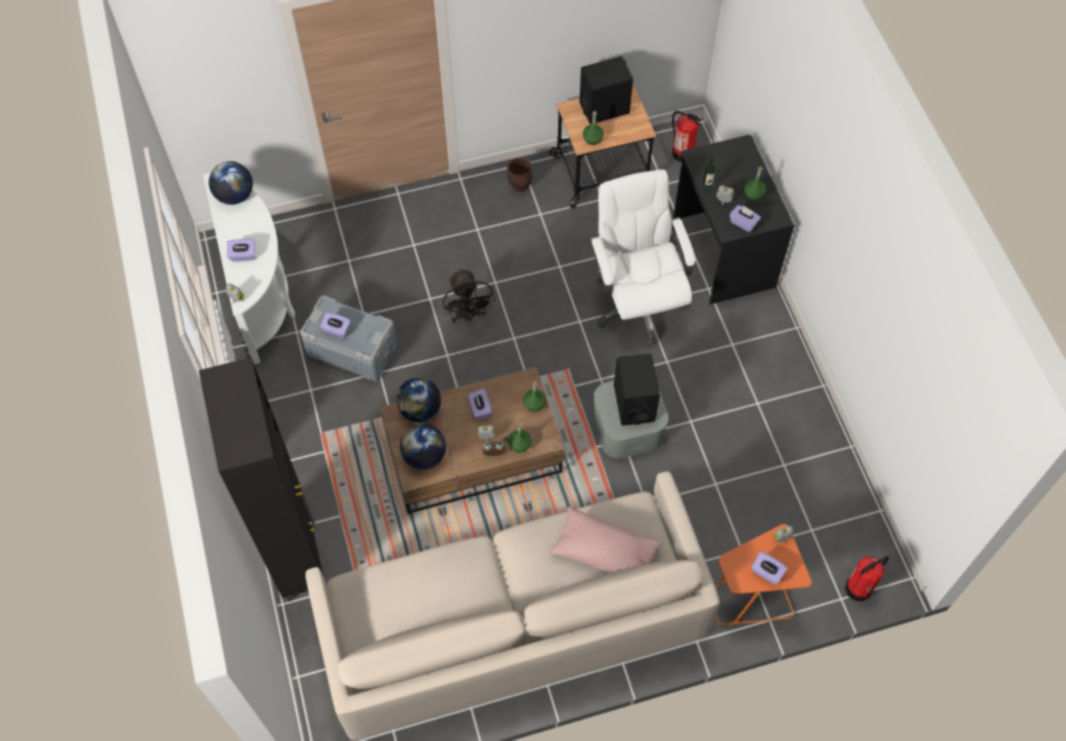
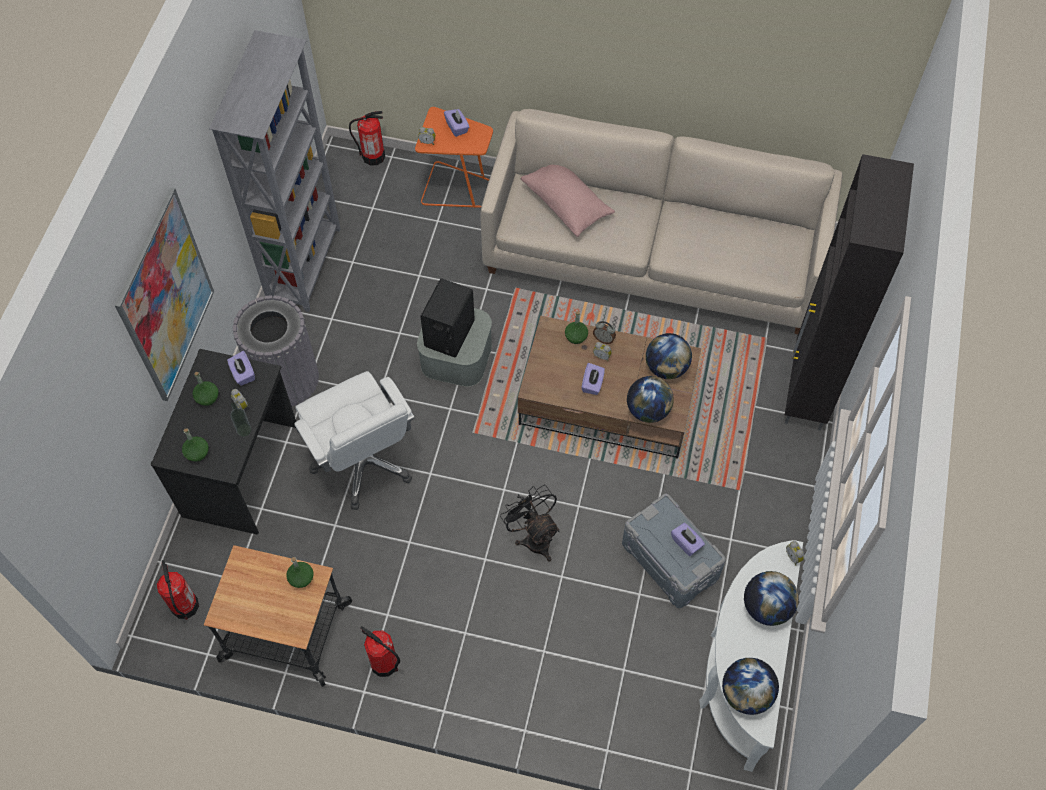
camera: 150 degrees left, 0 degrees up
purple tissue box [227,239,255,261] -> globe [744,571,799,626]
black fan [443,269,495,323] -> black fan turned 45 degrees counterclockwise [500,485,560,562]
brown planter [507,157,532,192] -> fire extinguisher [360,626,400,677]
green bottle [523,382,546,412] -> green bottle moved to [182,428,209,462]
black speaker [580,56,633,124] -> none
white office chair [590,169,695,345] -> white office chair turned 45 degrees counterclockwise [294,371,415,510]
none -> picture [114,187,214,401]
none -> grey bookcase [209,30,341,312]
none -> grey trash can [233,295,319,406]

